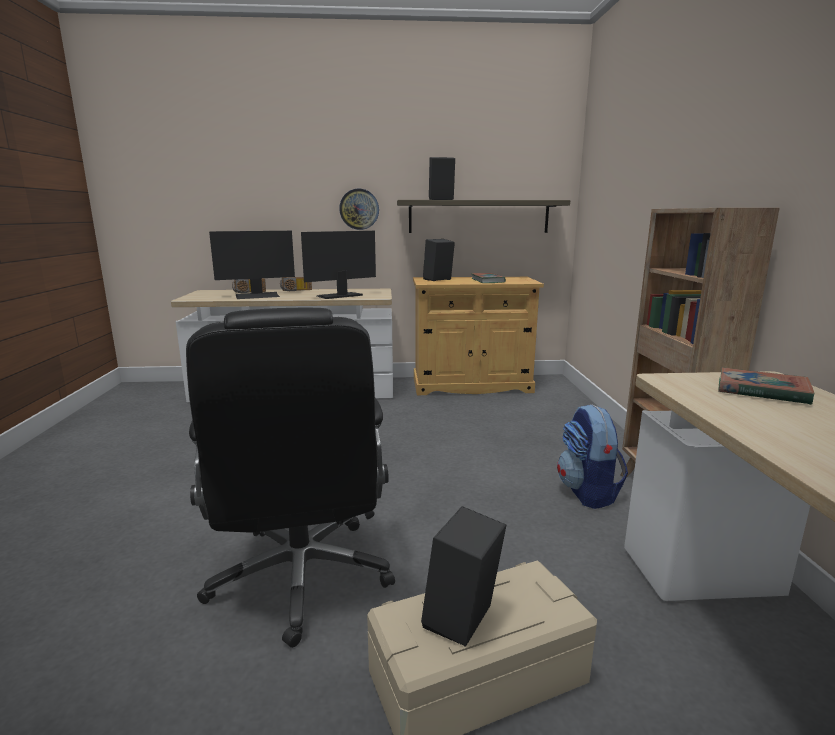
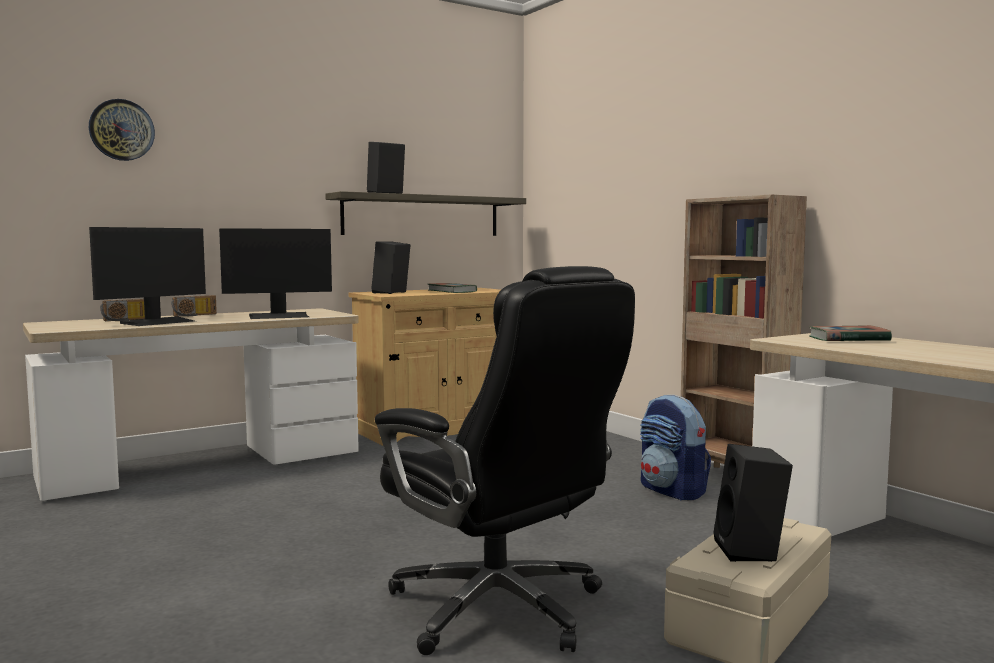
camera: 30 degrees left, 10 degrees down
monitor [301,231,376,299] -> monitor turned 135 degrees counterclockwise [219,228,332,319]
wall clock [339,189,379,230] -> wall clock moved to [89,99,155,161]

